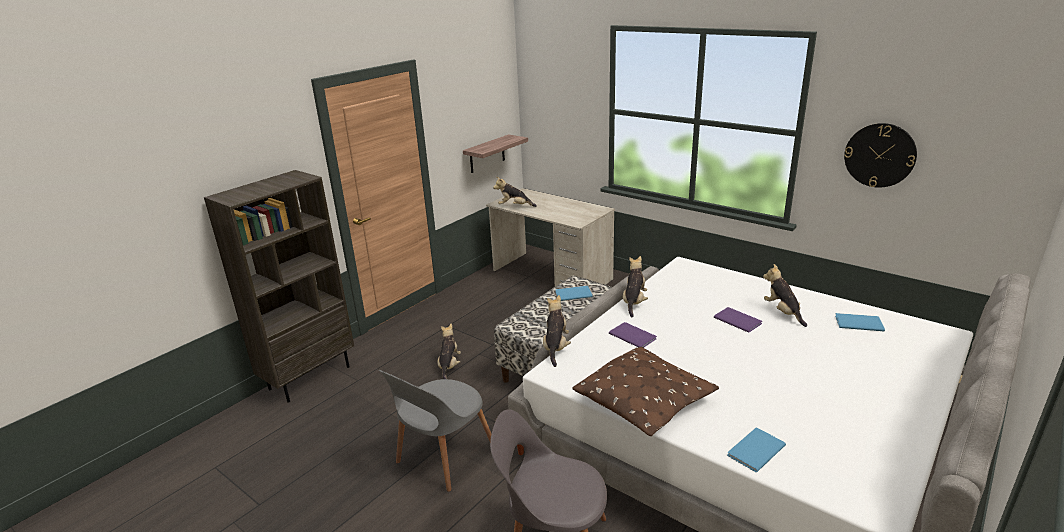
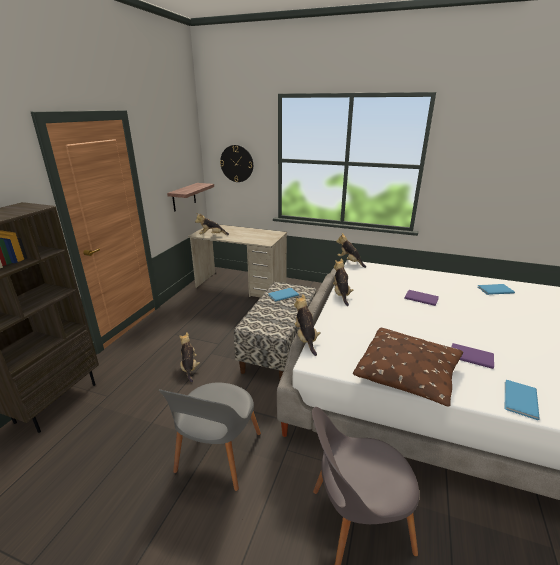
camera: 20 degrees left, 0 degrees up
purple book [609,322,657,348] -> purple book moved to [452,343,494,369]
plush toy [763,264,807,327] -> plush toy moved to [336,233,366,268]
wall clock [844,123,917,188] -> wall clock moved to [220,145,253,182]

